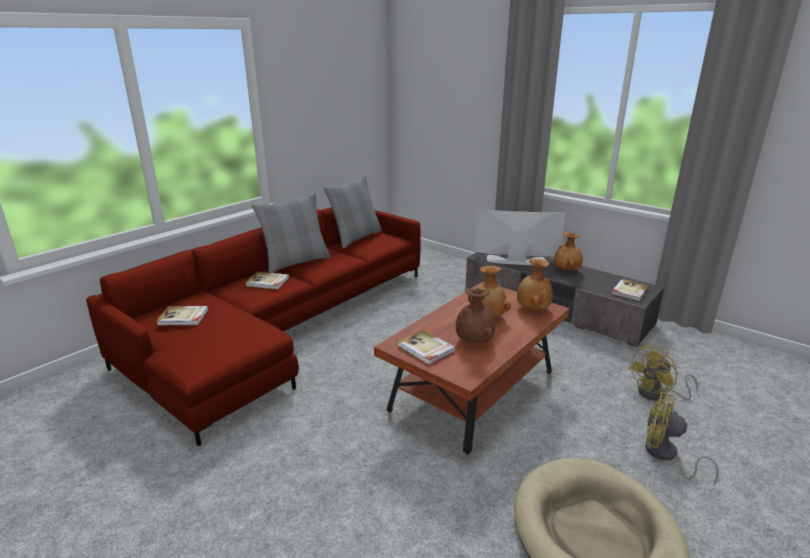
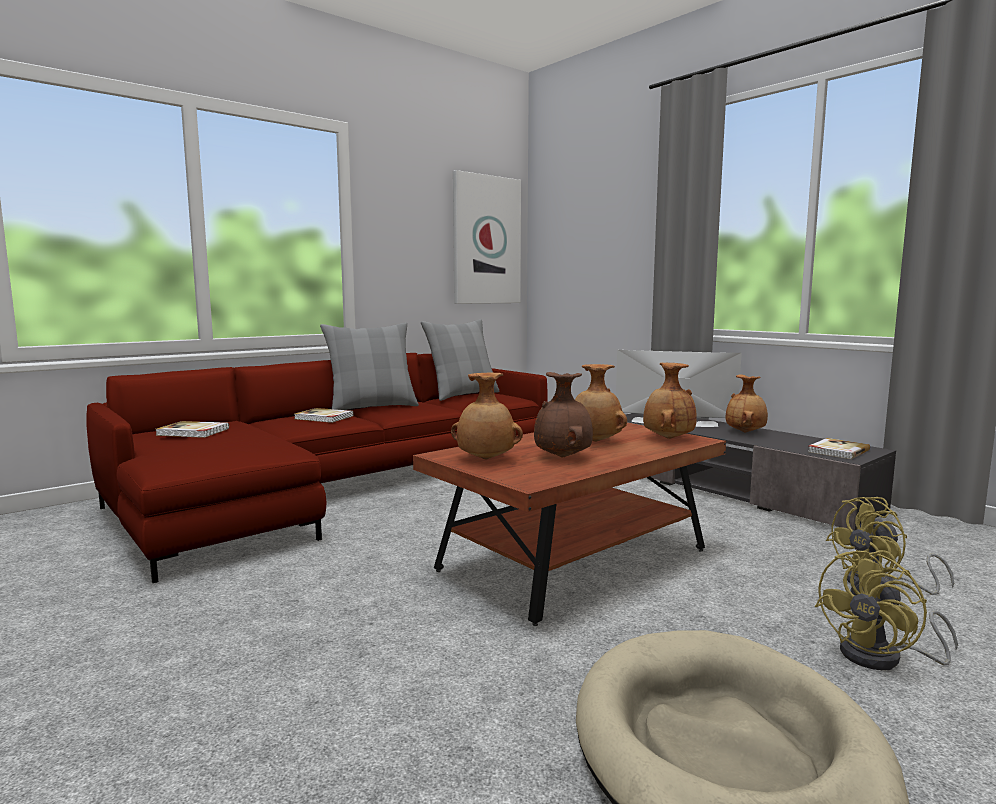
camera: 10 degrees right, 15 degrees down
book [398,330,456,365] -> brown vase [451,373,523,459]
yellow fan [645,392,719,485] -> yellow fan turned 75 degrees counterclockwise [815,550,958,670]
none -> picture [453,170,521,304]

